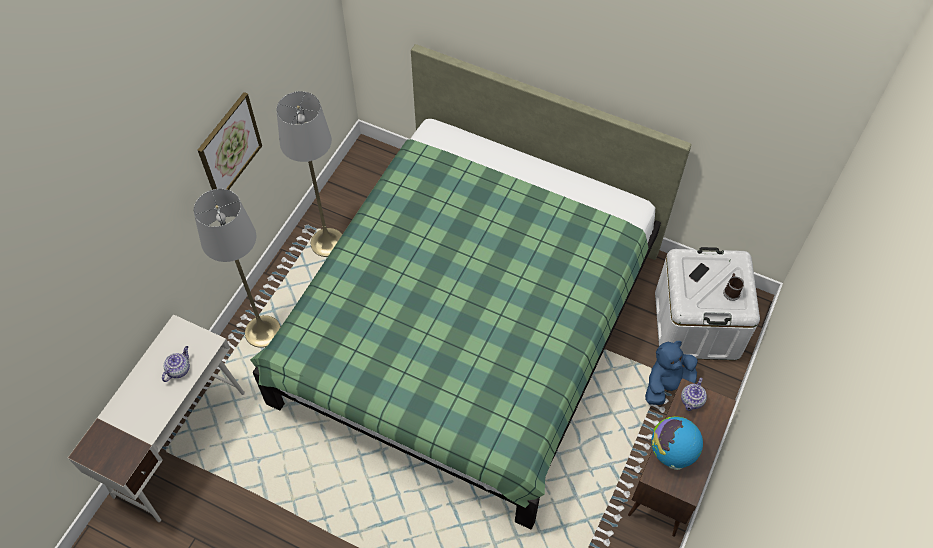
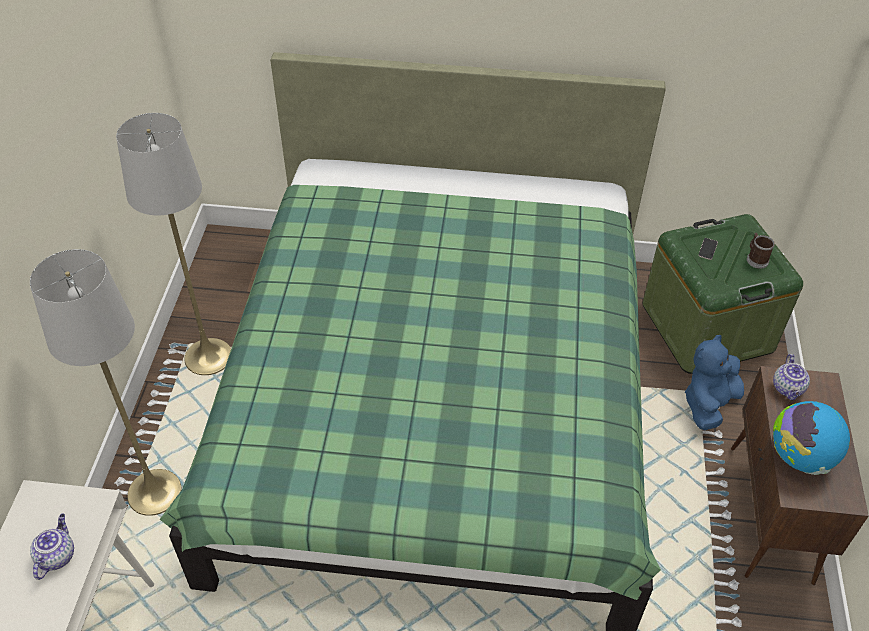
camera: 20 degrees left, 10 degrees down
picture [198,92,262,190] -> none
white storage box [655,247,760,360] -> green storage box [643,214,803,374]

